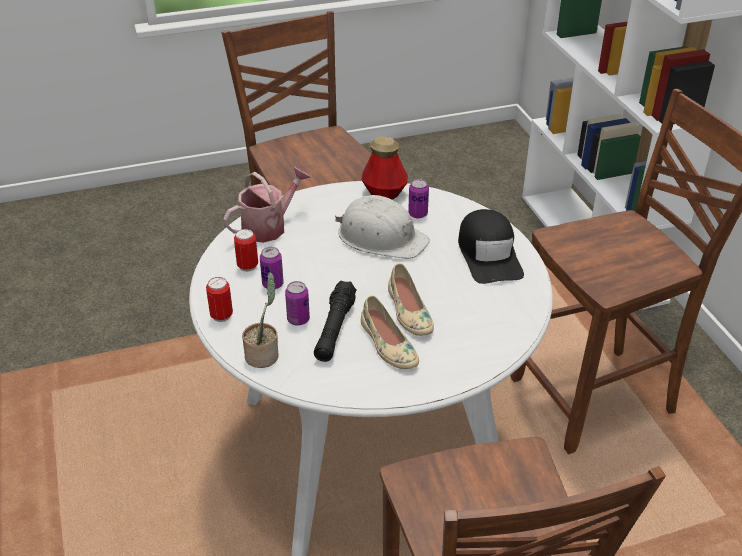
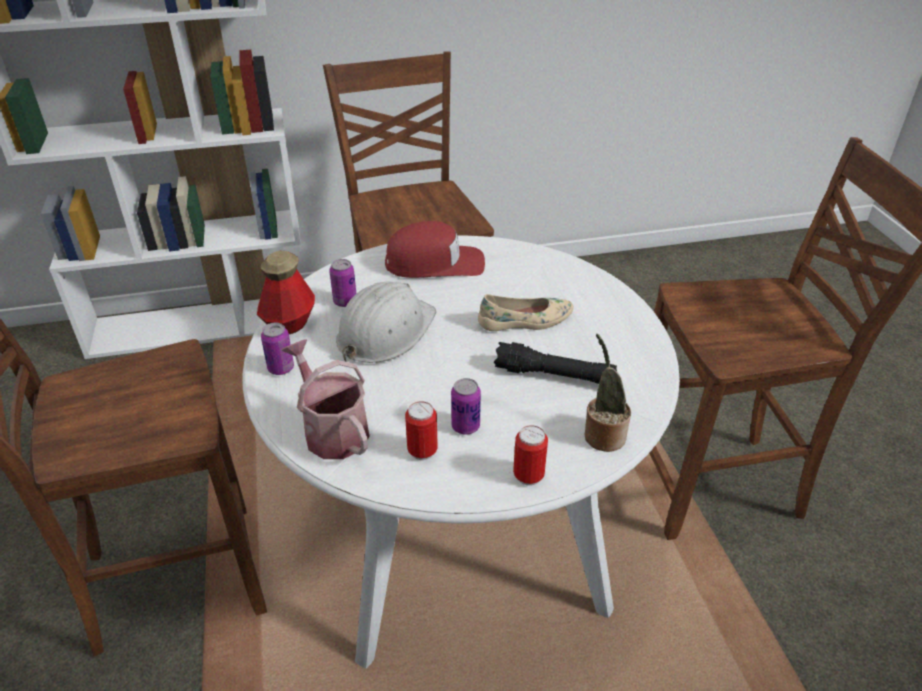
camera: 85 degrees left, 0 degrees up
can [285,281,310,326] -> can moved to [261,323,294,375]
beige shoe [361,295,419,369] -> none
black cap [458,209,524,284] -> red cap [385,221,485,278]

